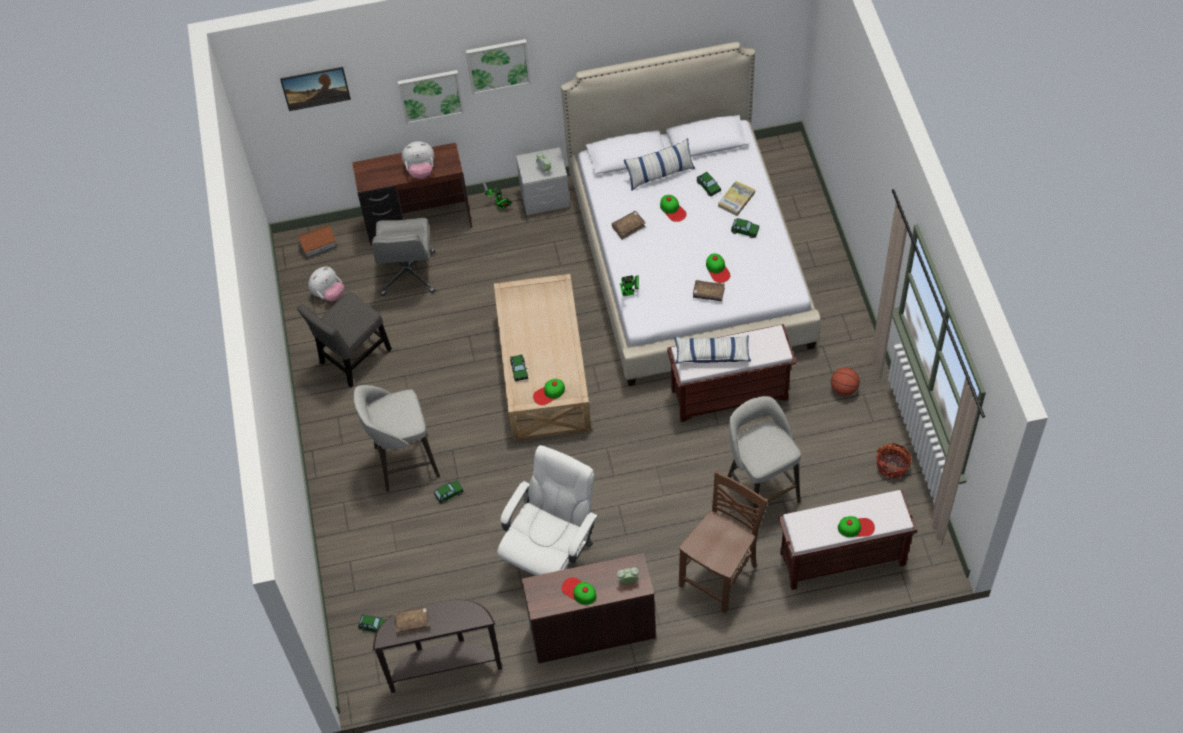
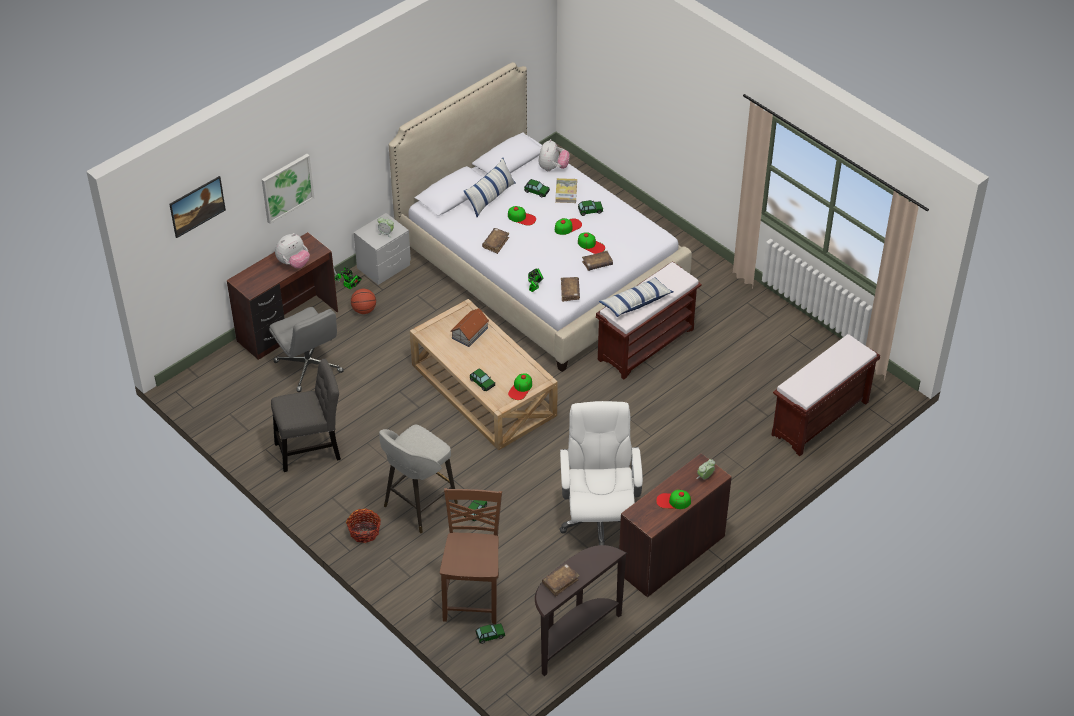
camera: 35 degrees left, 10 degrees down
toy house [297,225,337,259] -> toy house moved to [450,308,489,347]
grey chair [297,292,392,387] -> grey chair turned 120 degrees counterclockwise [271,359,341,472]
plush toy [308,267,344,301] -> plush toy moved to [539,139,570,171]
picture [466,39,531,95] -> none
brown chair [679,471,768,614] -> brown chair moved to [440,488,502,624]
grey stool [727,396,801,527] -> none
basketball [831,367,860,396] -> basketball moved to [351,289,376,314]
cap [838,516,875,537] -> cap moved to [555,218,582,235]
basket [876,443,911,479] -> basket moved to [346,508,381,543]
none -> brown book [561,277,580,302]

